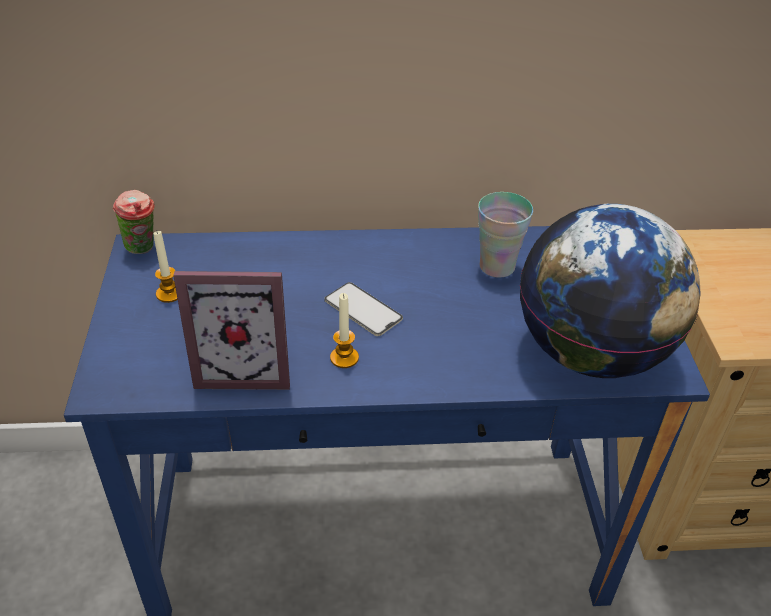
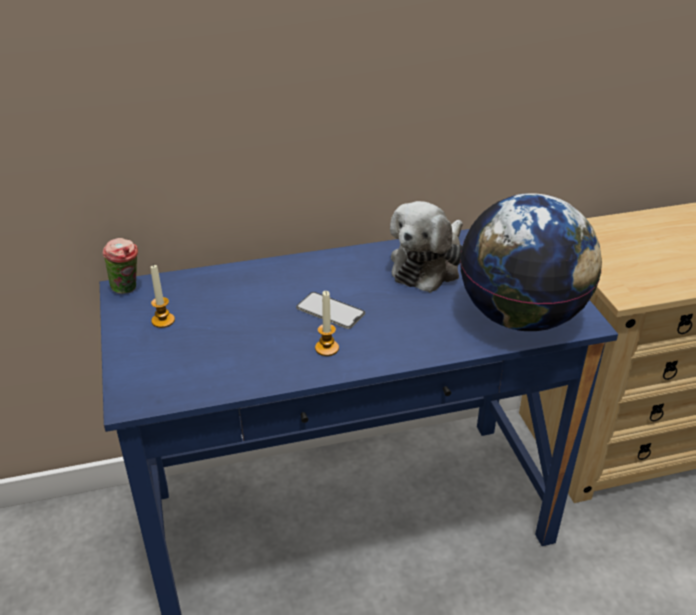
camera: 10 degrees left, 5 degrees down
picture frame [173,271,290,390] -> none
cup [478,192,533,278] -> plush toy [390,201,463,293]

